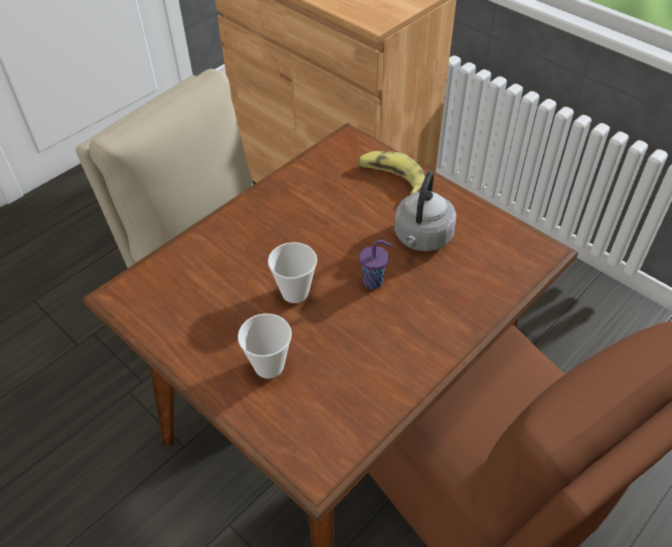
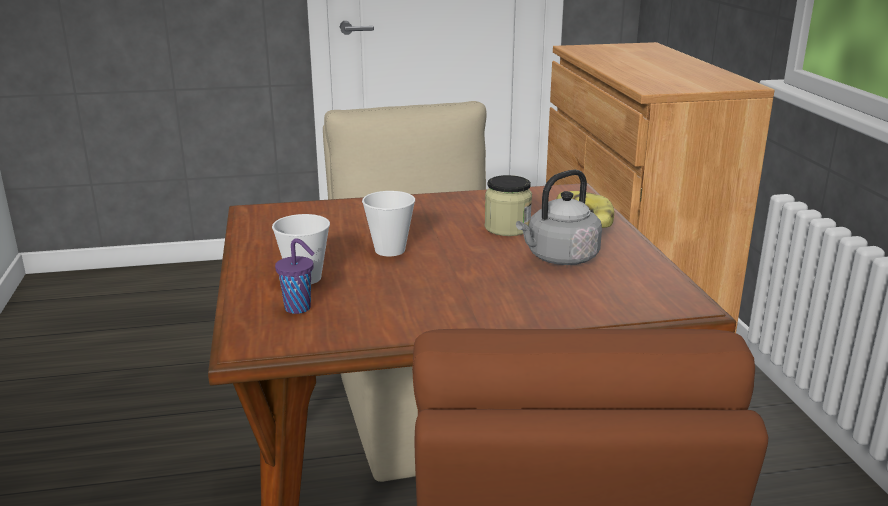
camera: 35 degrees right, 25 degrees down
purple cup [359,240,391,289] -> purple cup moved to [275,238,315,314]
none -> jar [485,175,532,236]

